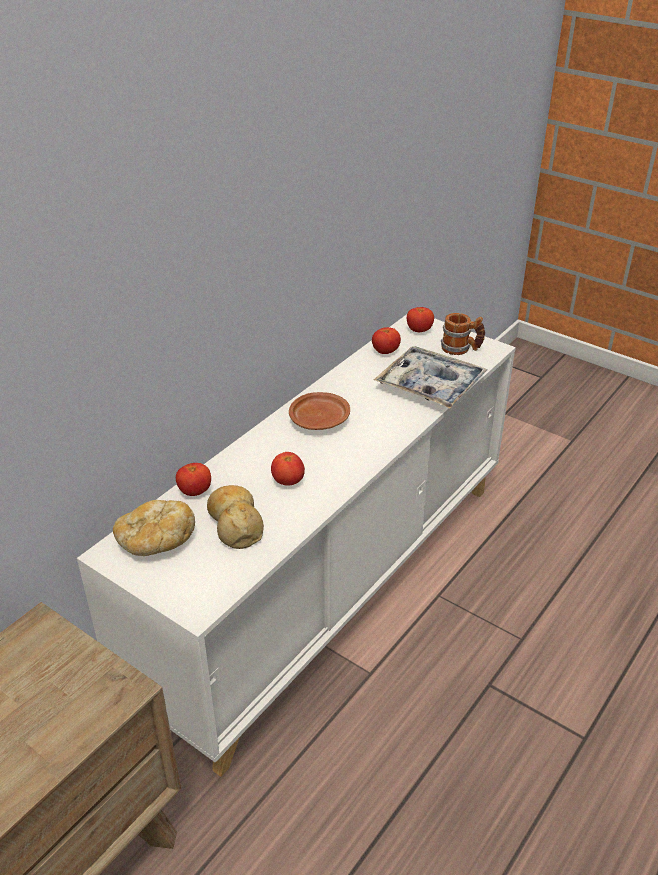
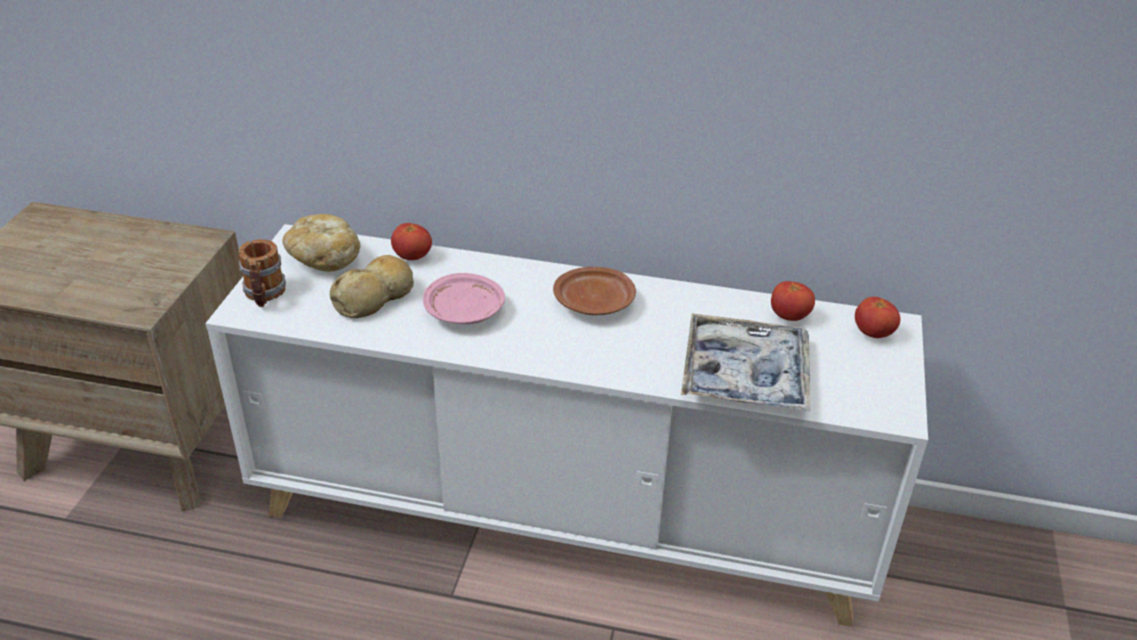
camera: 65 degrees right, 0 degrees up
tomato [271,452,305,486] -> pink plate [423,273,505,324]
mug [441,313,485,355] -> mug moved to [239,239,286,307]

